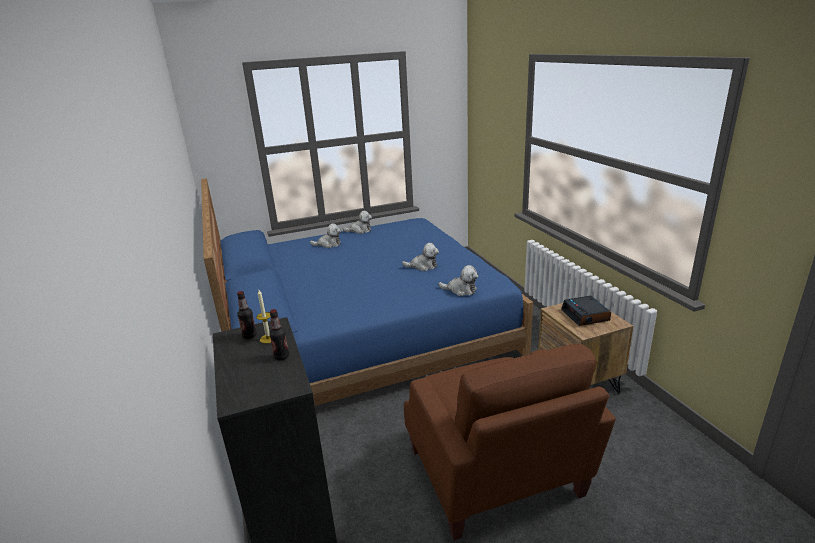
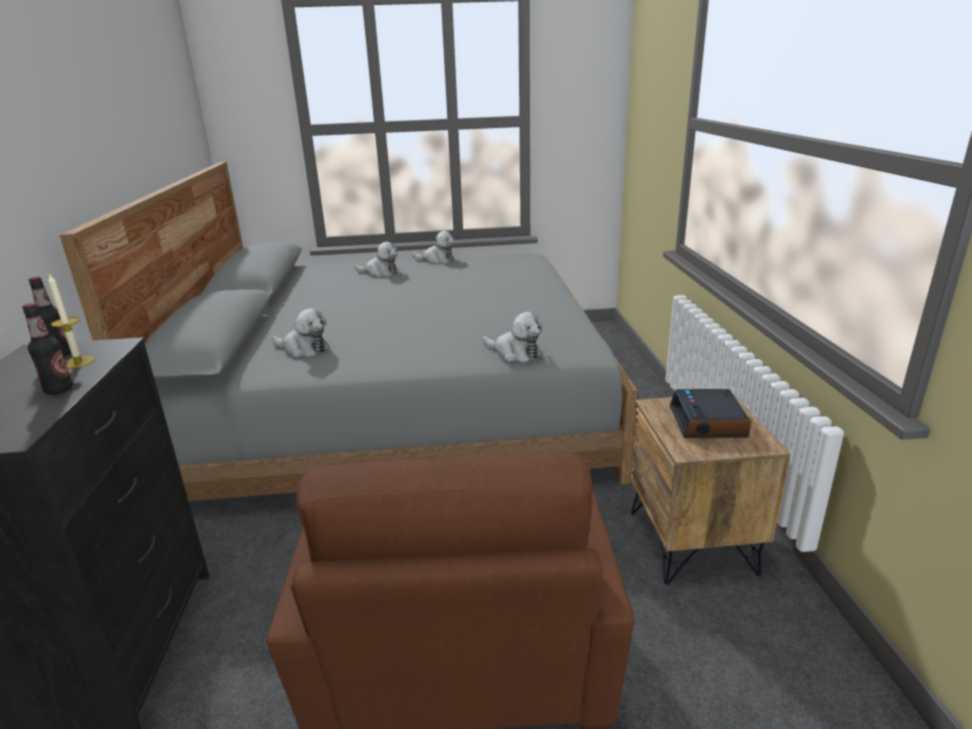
camera: 15 degrees right, 0 degrees up
blue bed [201,178,533,406] -> grey bed [60,162,638,501]
plush toy [402,243,439,271] -> plush toy moved to [272,308,329,357]

